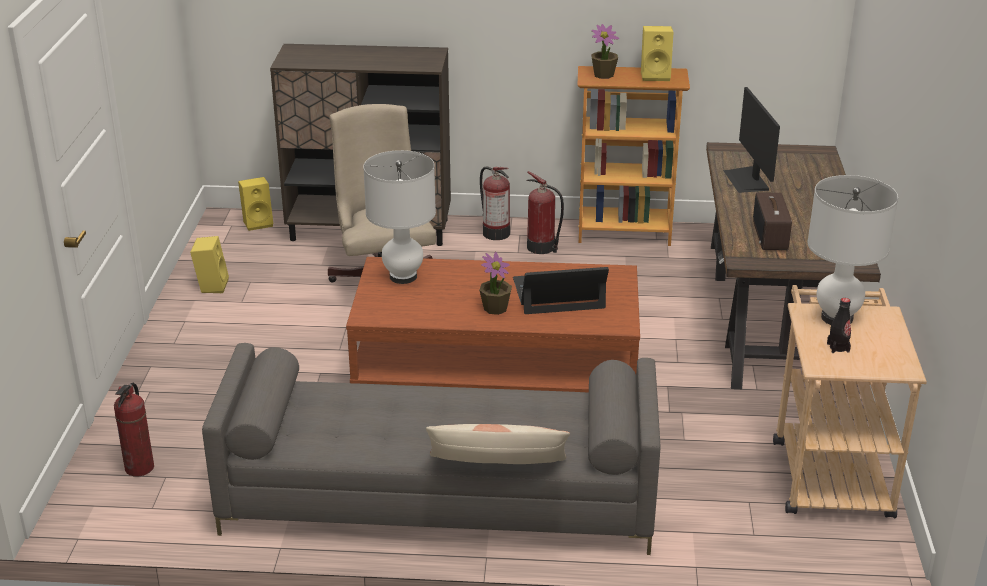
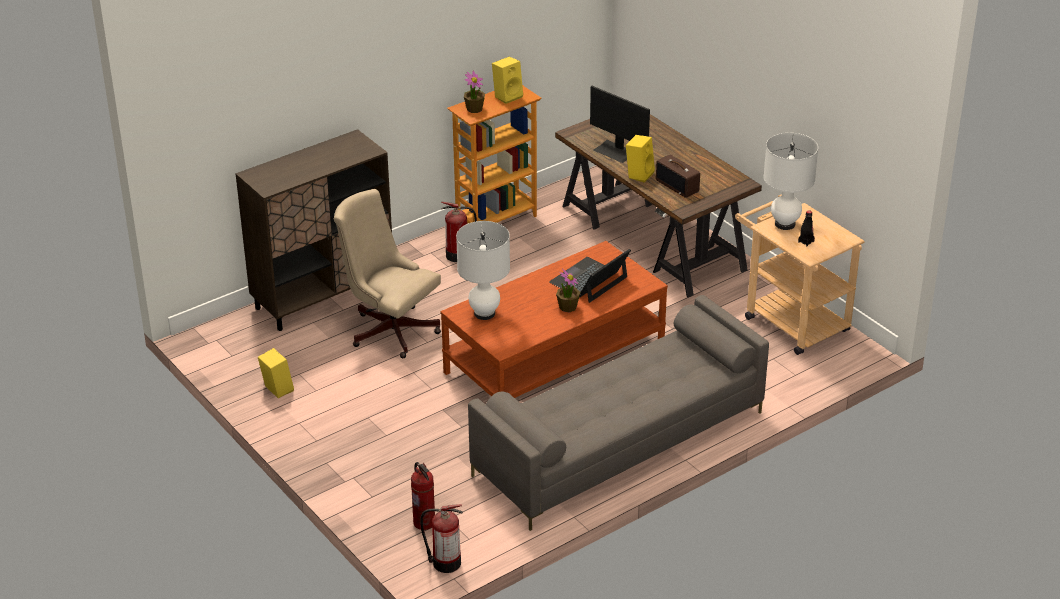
camera: 40 degrees left, 5 degrees up
yellow speaker [238,177,273,231] -> yellow speaker moved to [626,135,655,183]
pillow [426,424,570,464] -> none
fire extinguisher [480,166,510,240] -> fire extinguisher moved to [420,504,463,573]

